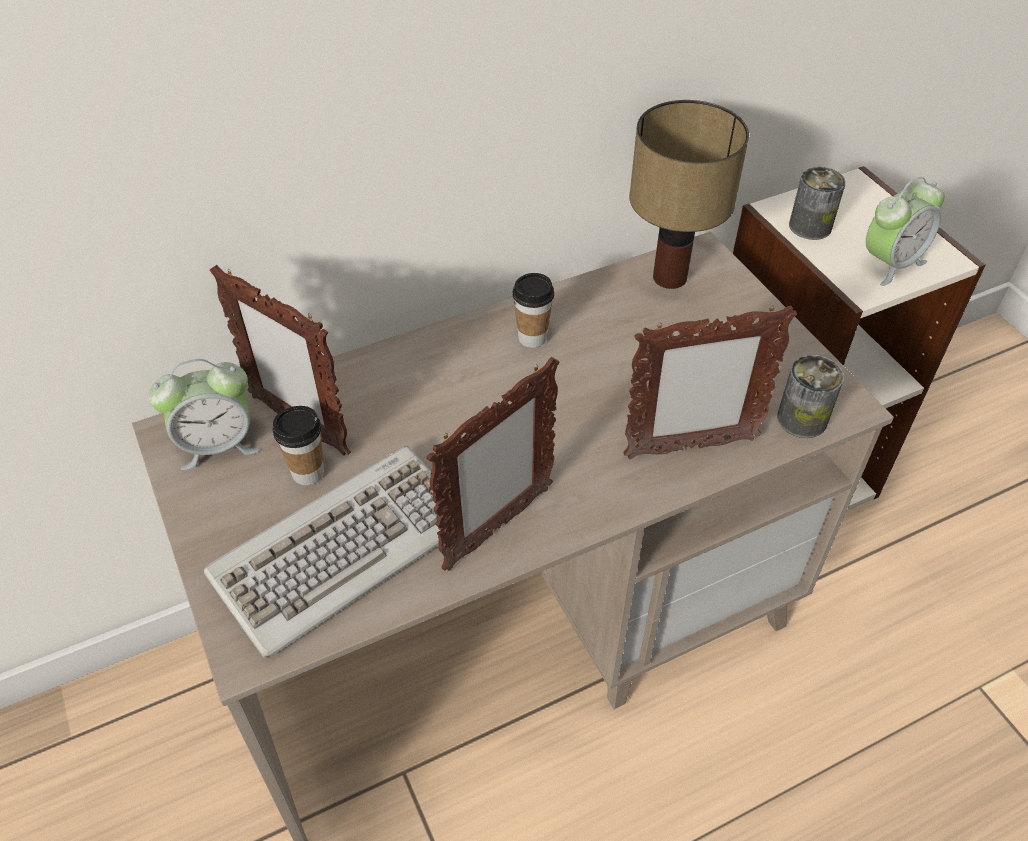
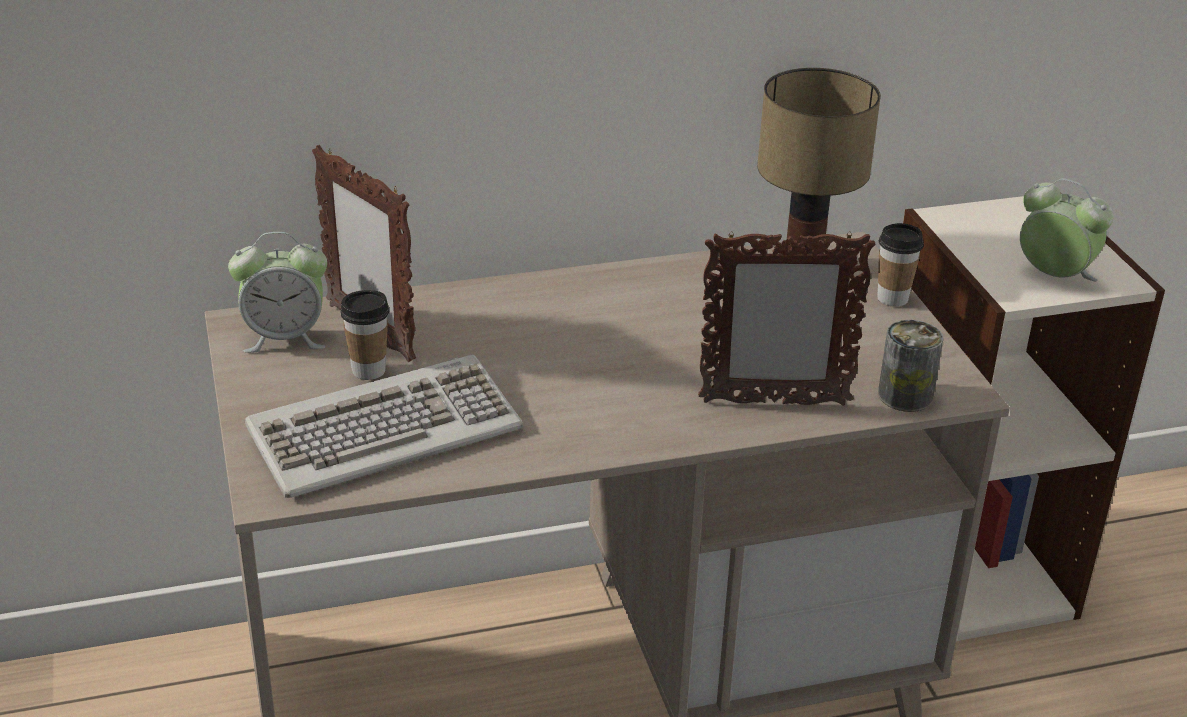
camera: 10 degrees right, 15 degrees down
picture frame [426,357,559,571] -> none
cup [512,273,554,348] -> cup moved to [877,223,924,307]
can [789,166,846,240] -> none
alarm clock [866,177,945,286] -> alarm clock turned 120 degrees counterclockwise [1020,179,1114,282]

